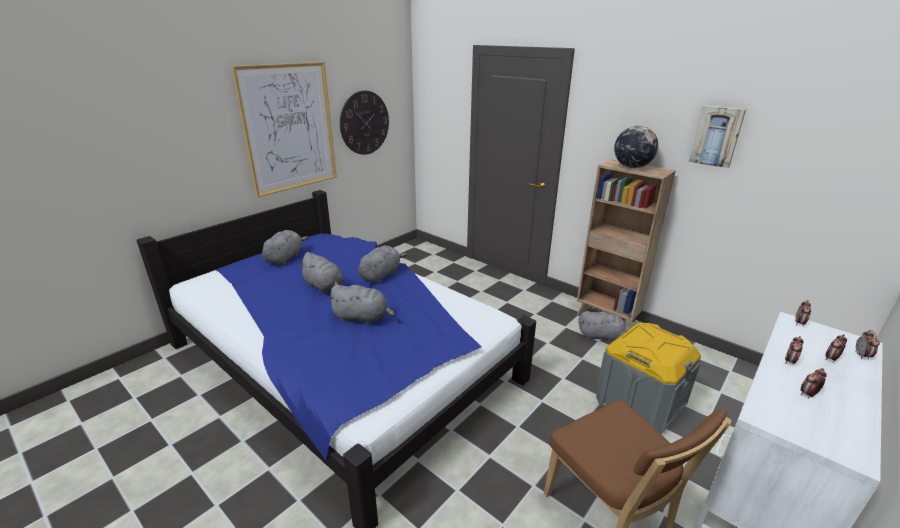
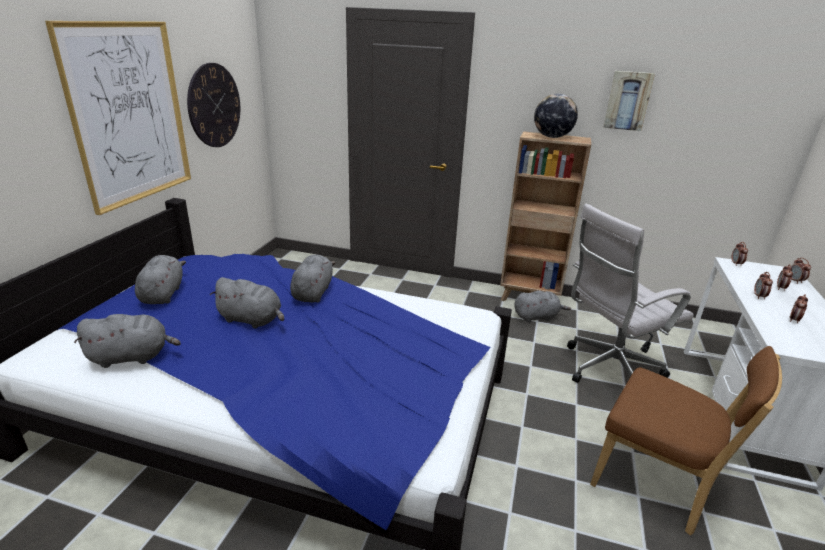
camera: 25 degrees left, 0 degrees up
grey plush toy [328,284,395,325] -> grey plush toy moved to [74,314,181,368]
grey storage box [596,323,701,434] -> white office chair [567,204,694,383]

